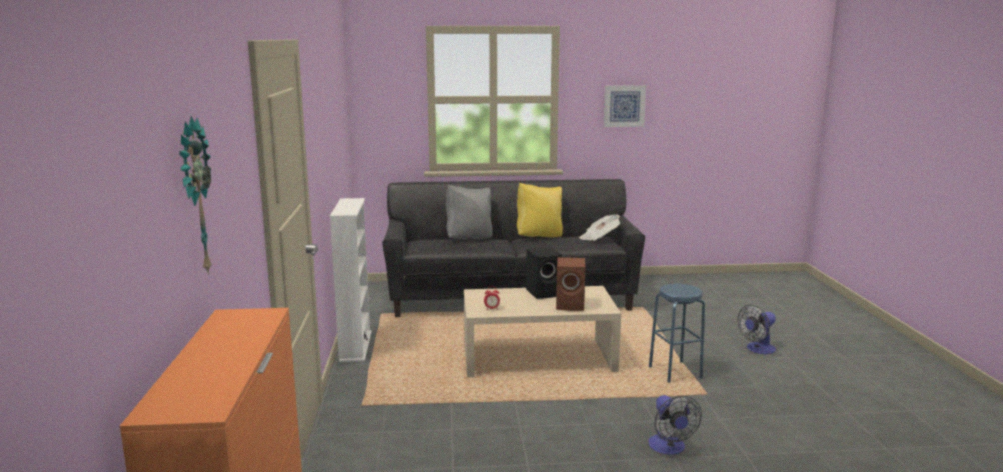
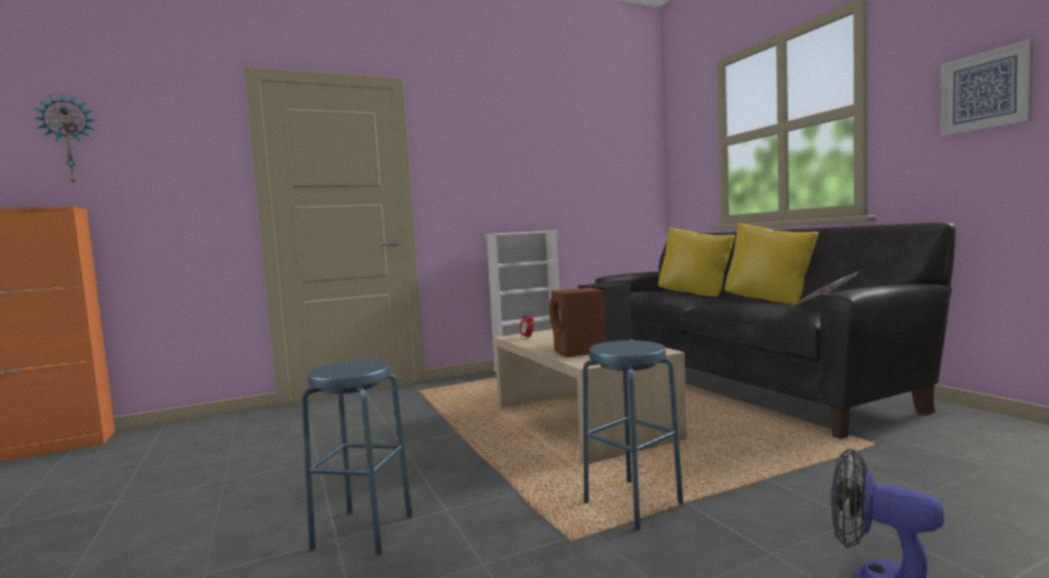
camera: 70 degrees right, 10 degrees down
grey pillow [446,185,493,239] -> yellow pillow [658,227,735,296]
fan [648,395,702,455] -> blue stool [302,360,413,556]

